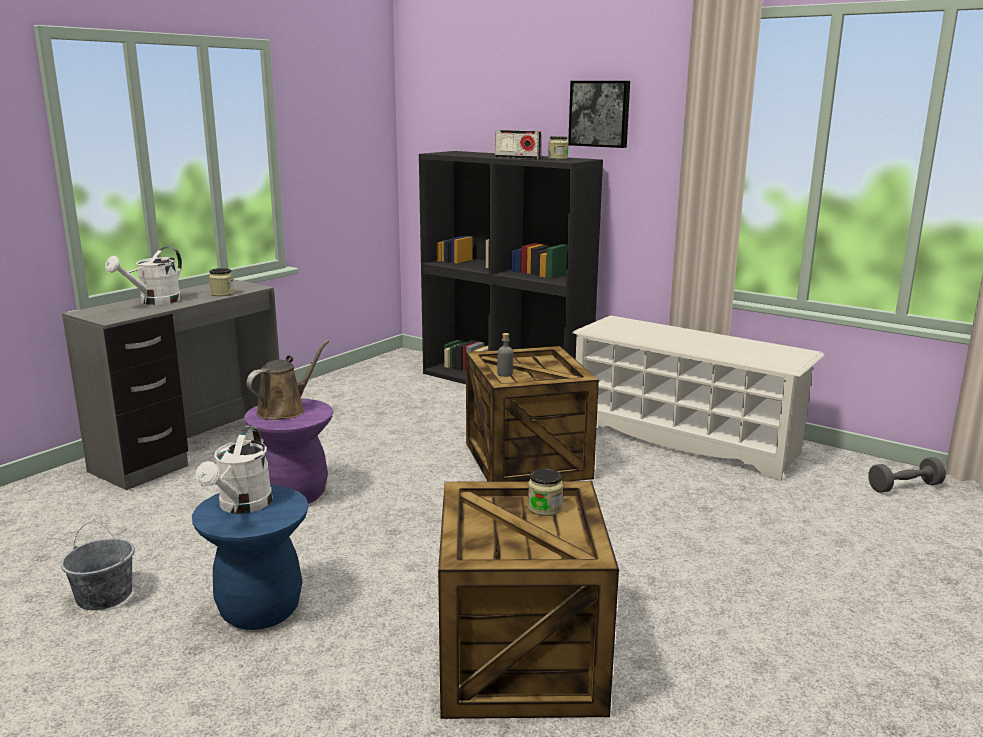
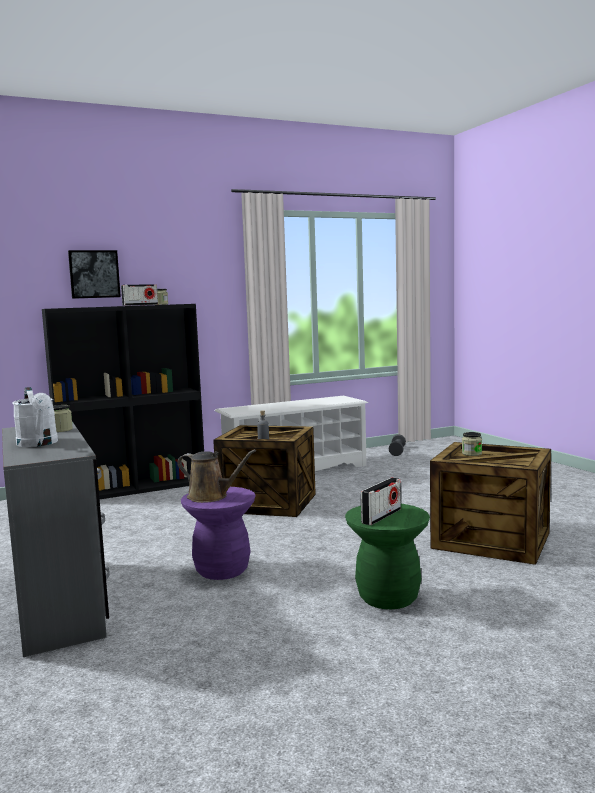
camera: 60 degrees left, 10 degrees down
grey bucket [61,521,135,610] -> none
blue stool [192,485,309,630] -> green stool [345,504,430,609]
white watering can [196,426,272,514] -> radio [361,478,401,525]
brown watering can [246,340,329,420] -> brown watering can turned 135 degrees clockwise [177,449,256,503]
picture [568,81,630,148] -> picture moved to [68,250,121,299]

